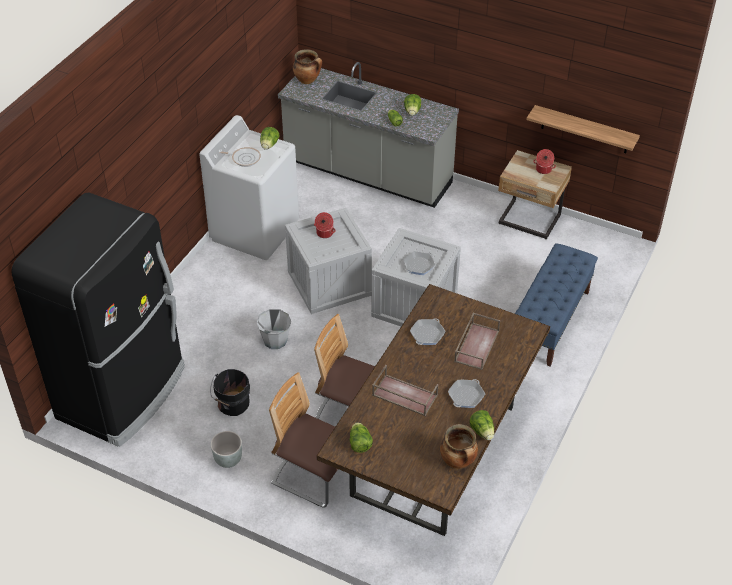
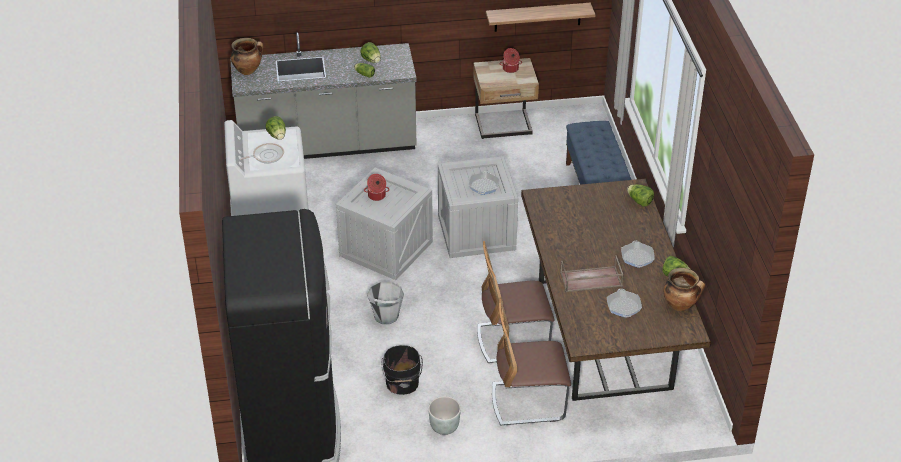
camera: 35 degrees left, 5 degrees down
lettuce [350,422,373,453] -> lettuce moved to [627,184,654,207]
frying pan [410,318,446,345] -> frying pan moved to [607,289,642,318]
brown tray [454,312,500,370] -> none

